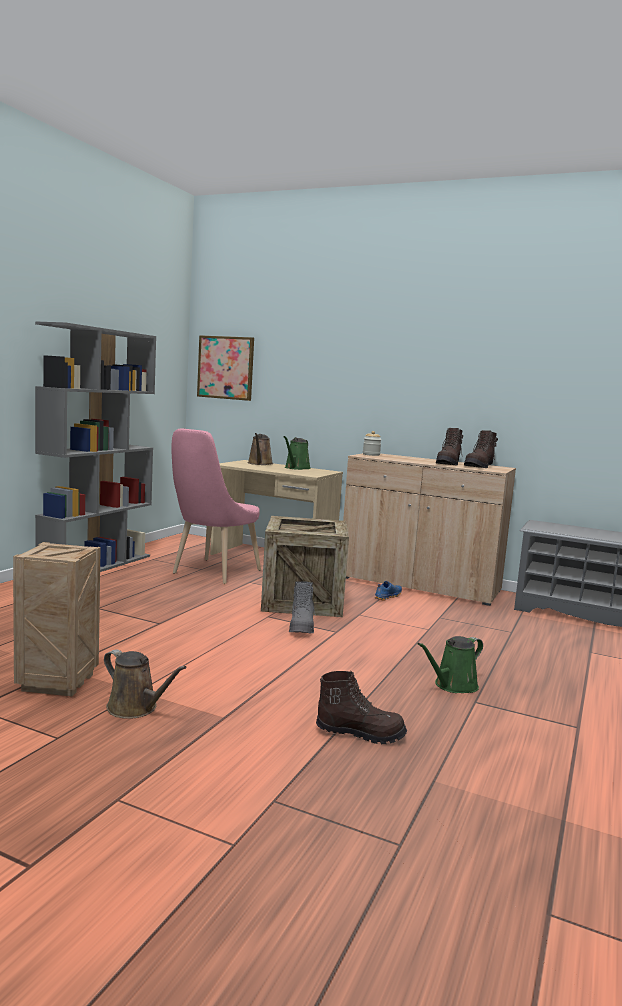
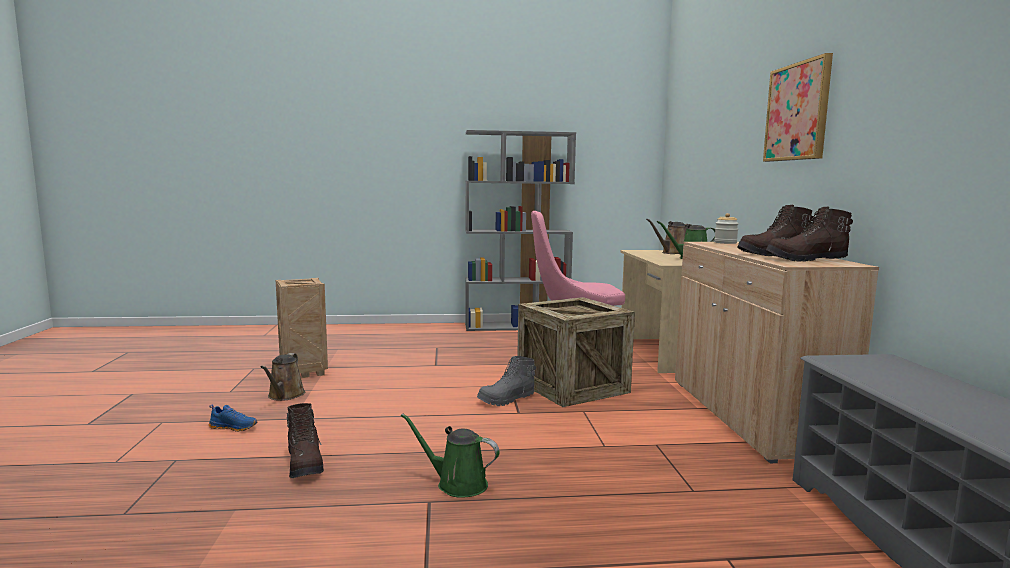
camera: 60 degrees right, 0 degrees up
picture [197,335,254,401] -> picture moved to [763,53,833,162]
blue shoe [375,581,402,601] -> blue shoe moved to [209,405,257,432]

